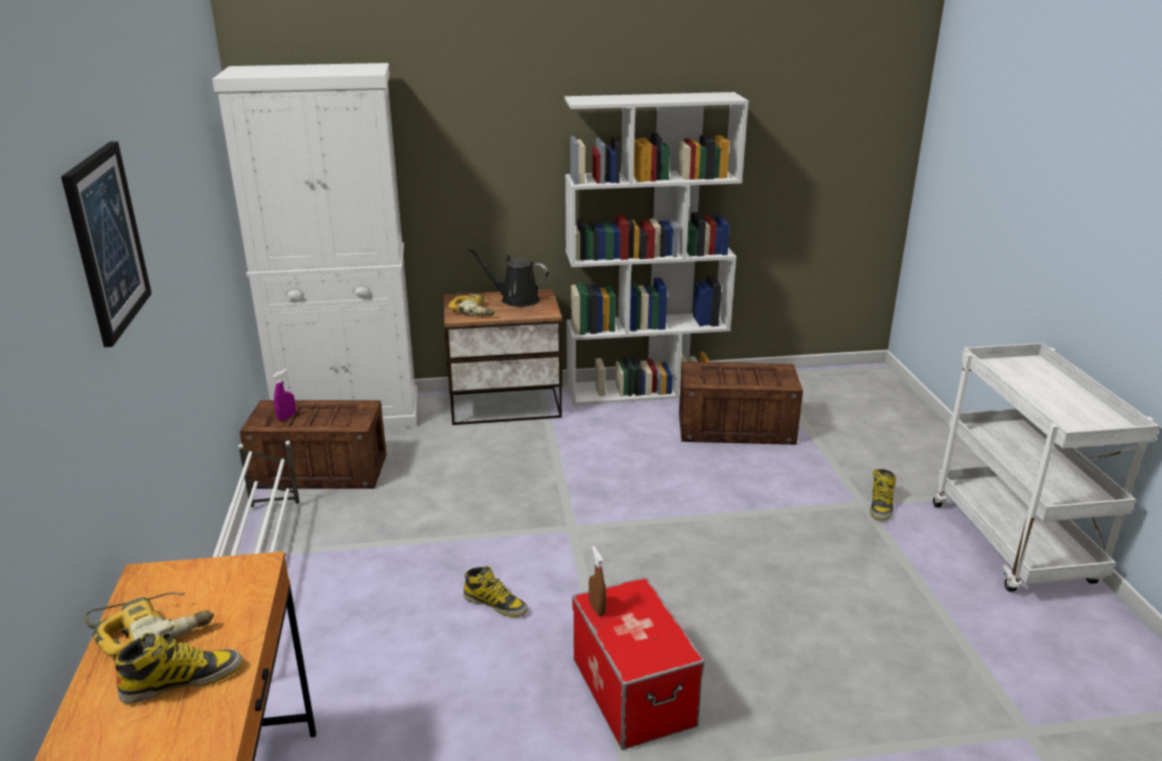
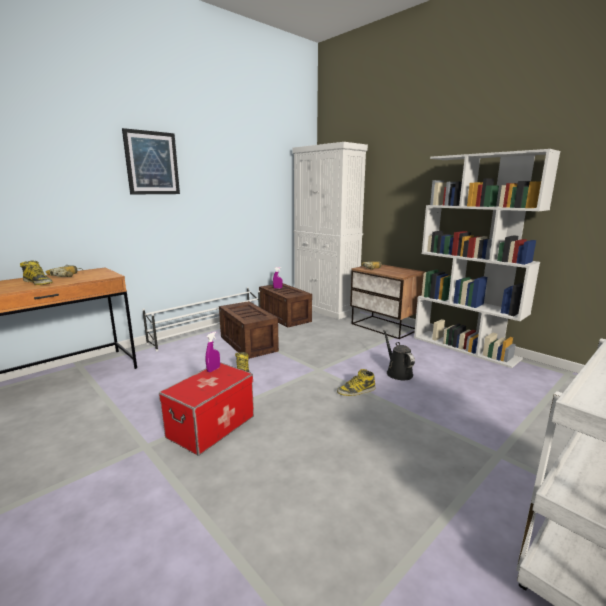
camera: 55 degrees right, 10 degrees down
black watering can [468,248,548,307] -> black watering can moved to [383,330,415,380]
brown spray bottle [589,546,606,616] -> purple spray bottle [206,331,220,372]
crate [679,362,803,445] -> crate moved to [219,301,279,359]
boot [870,469,896,521] -> boot moved to [337,369,375,396]

